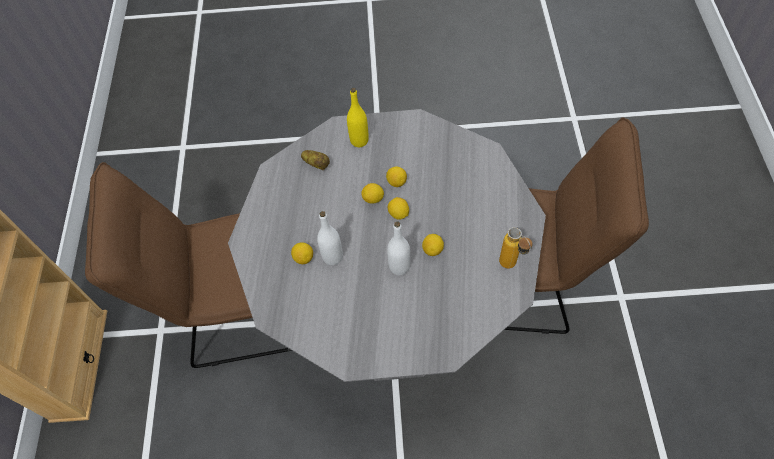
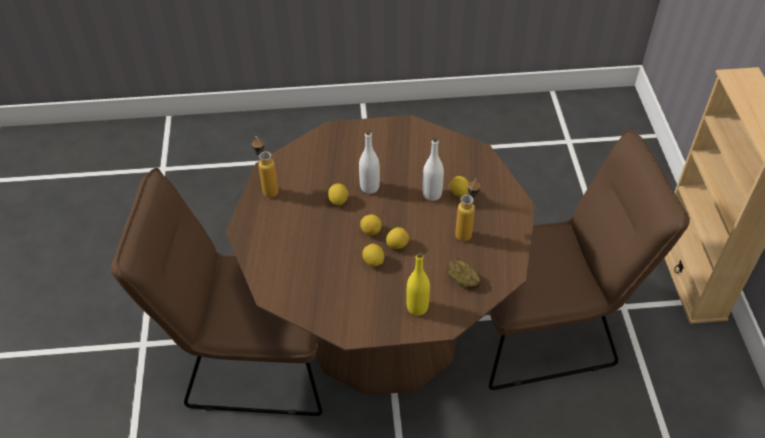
camera: 175 degrees right, 10 degrees down
grey dining table [228,109,546,382] -> brown dining table [226,115,536,396]
none -> bottle [455,178,480,241]

